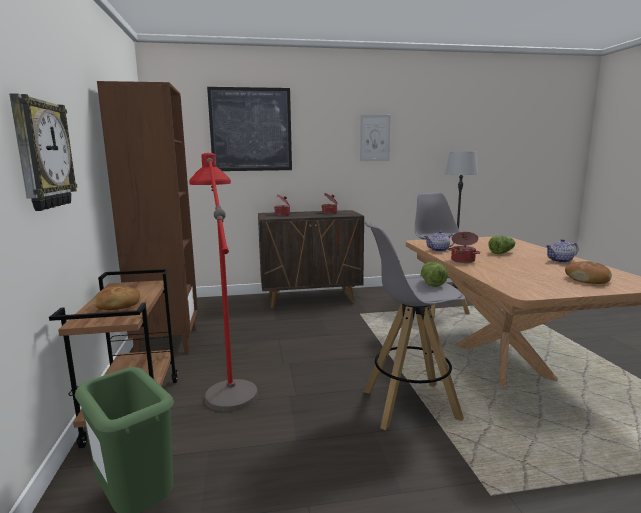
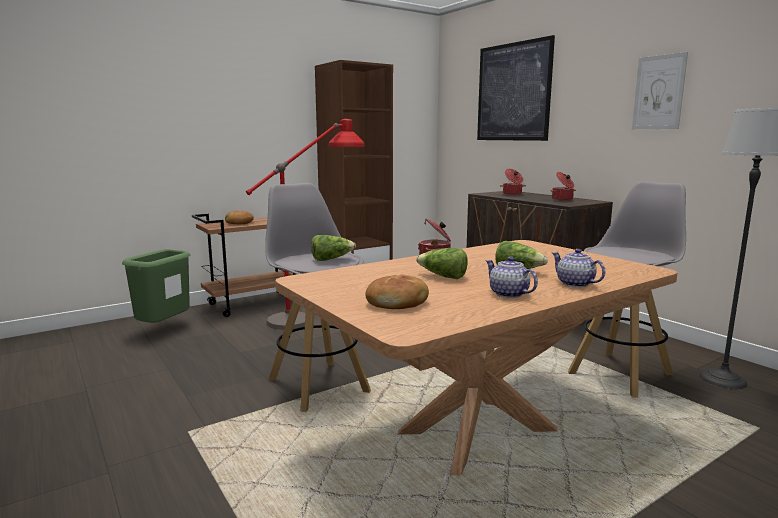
camera: 65 degrees right, 0 degrees up
wall clock [9,93,78,211] -> none
teapot [424,231,454,252] -> teapot moved to [552,249,606,287]
none -> lettuce [416,248,468,279]

